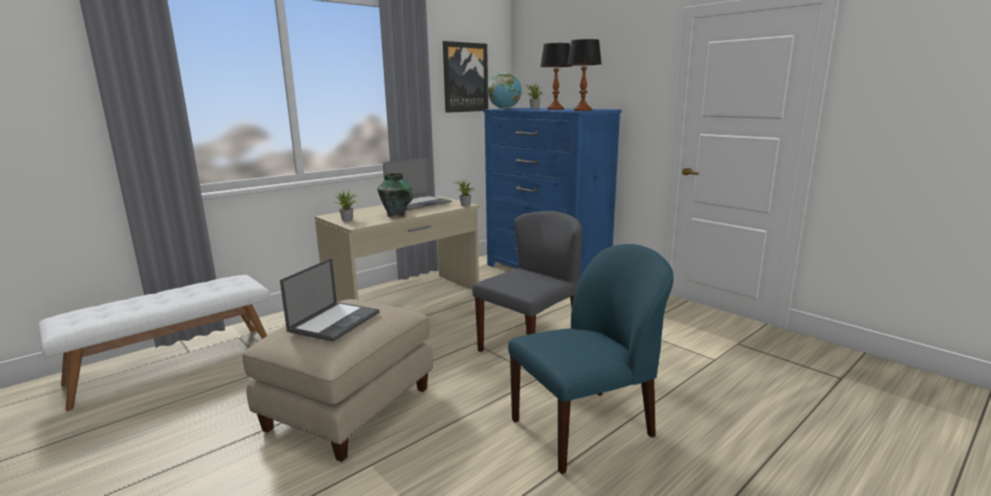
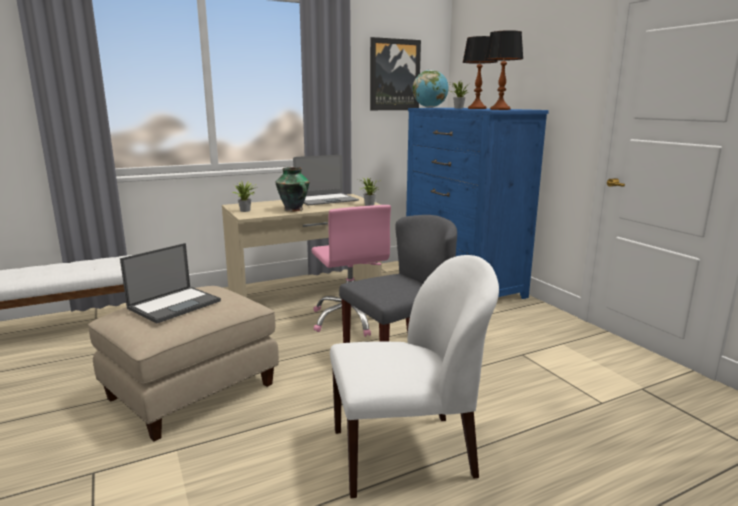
camera: 15 degrees right, 0 degrees up
blue chair [508,244,674,474] -> white chair [330,255,499,499]
none -> pink office chair [311,205,391,337]

